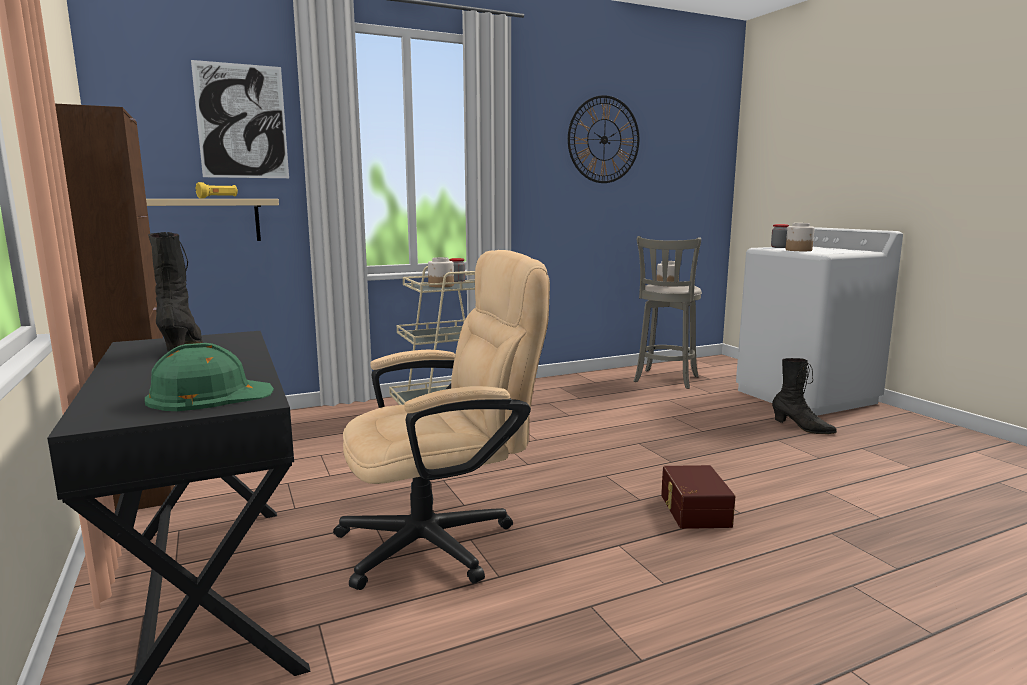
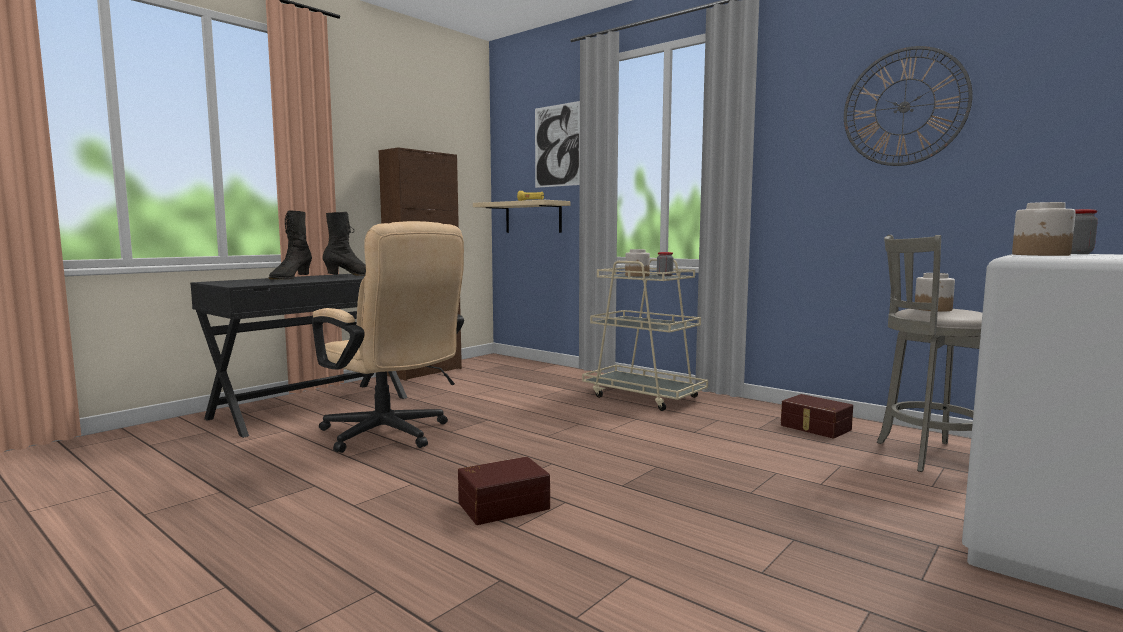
camera: 65 degrees right, 5 degrees down
green hard hat [145,343,274,411] -> none
black boot [772,358,837,434] -> black boot moved to [269,210,312,279]
none -> brown storage box [781,394,853,439]

